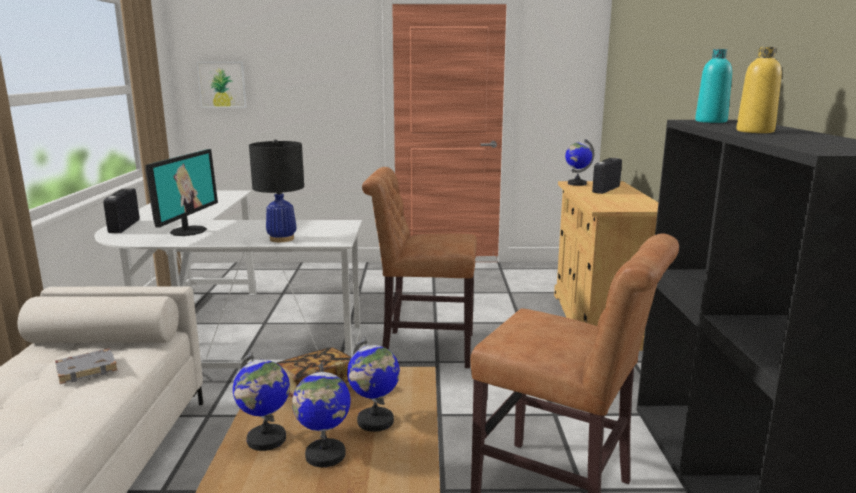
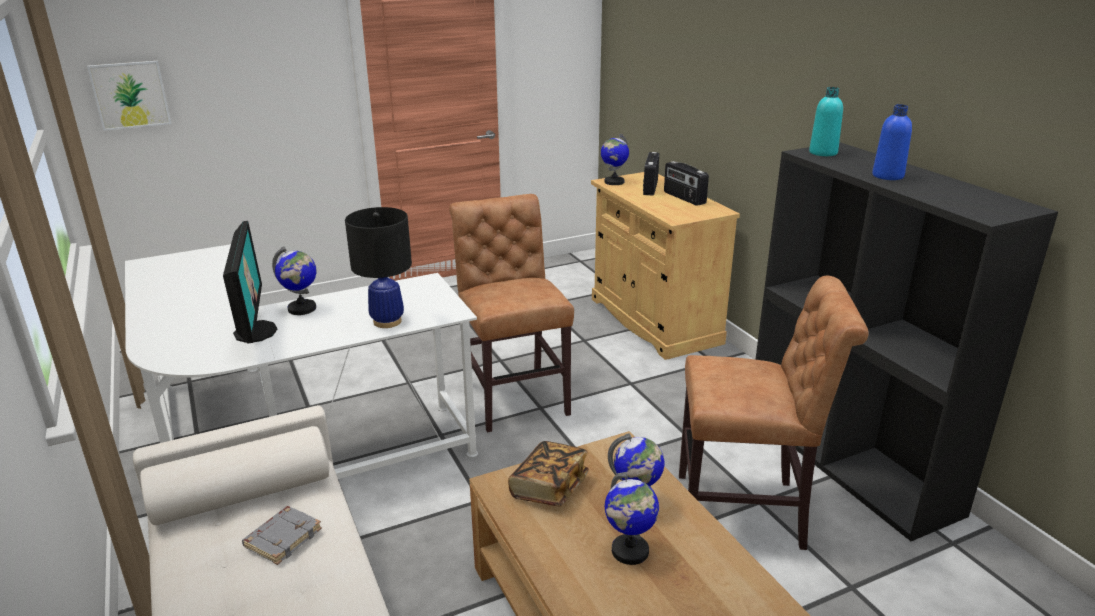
camera: 25 degrees left, 10 degrees up
radio [103,188,139,233] -> radio moved to [664,161,709,206]
globe [233,352,290,451] -> globe moved to [272,246,316,315]
brown chair [362,167,477,369] -> brown chair turned 90 degrees clockwise [449,194,574,432]
yellow bottle [736,47,782,133] -> blue bottle [872,104,912,180]

